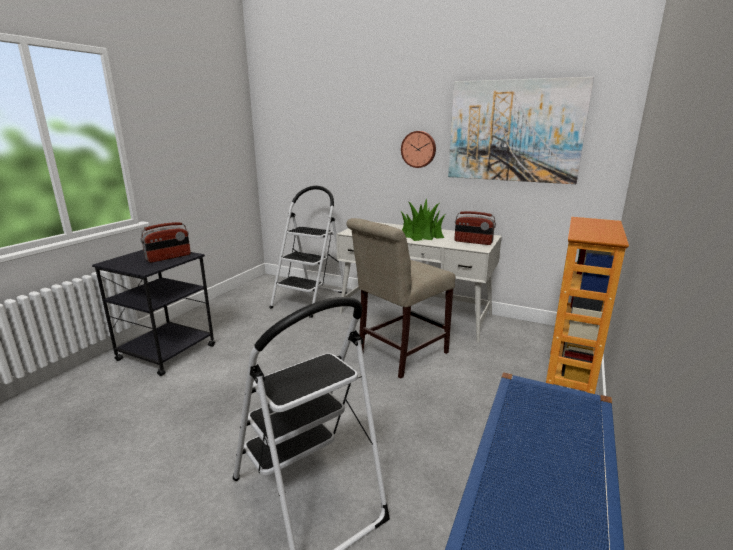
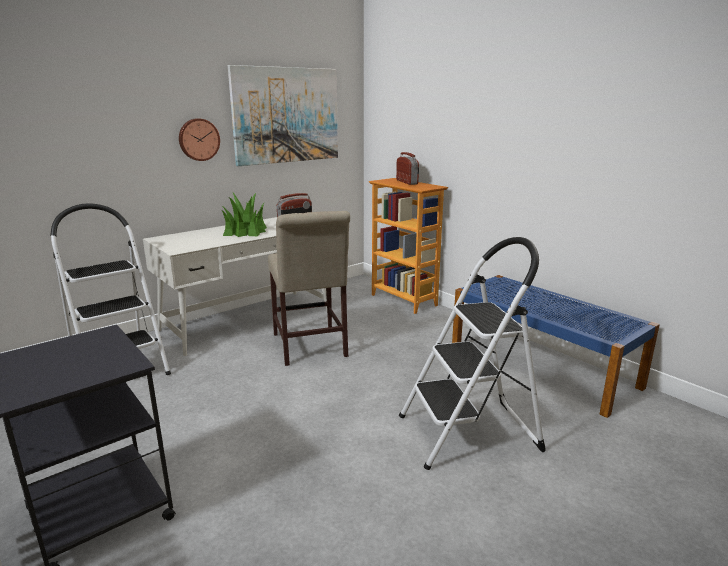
camera: 65 degrees left, 0 degrees up
radio [140,222,191,263] -> radio moved to [396,152,419,185]

